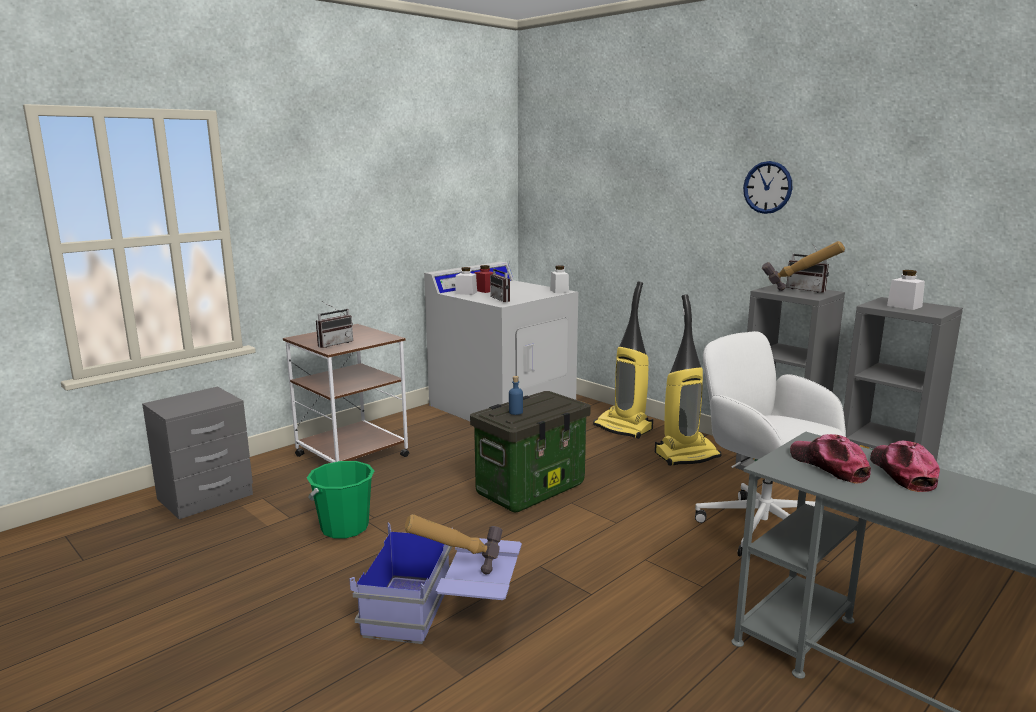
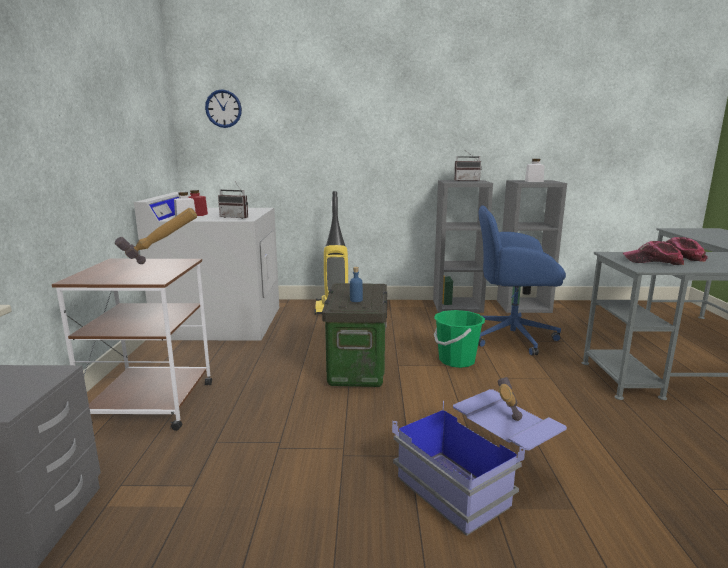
camera: 45 degrees left, 0 degrees up
green bucket [307,461,374,539] -> green bucket moved to [434,310,485,368]
radio [316,301,353,348] -> none
white jar [550,265,569,293] -> none
vacuum cleaner [655,294,721,466] -> none
white office chair [695,331,846,557] -> blue office chair [478,205,566,356]
wall clock [743,161,793,214] -> wall clock moved to [205,89,242,128]
hammer [762,241,845,291] -> hammer moved to [115,208,197,264]

